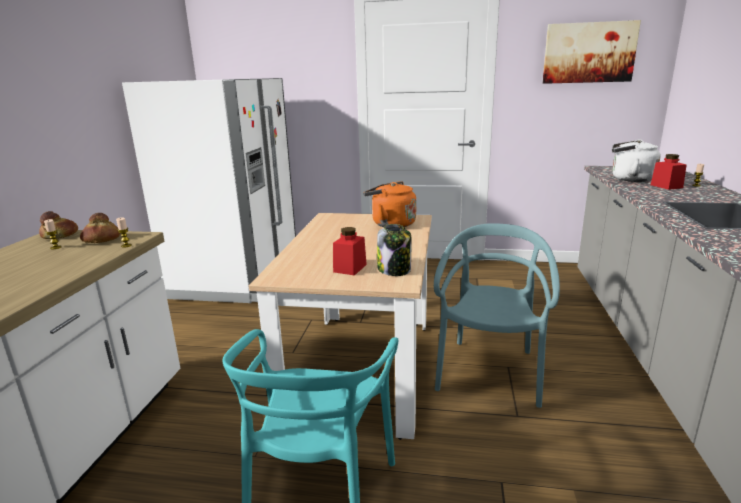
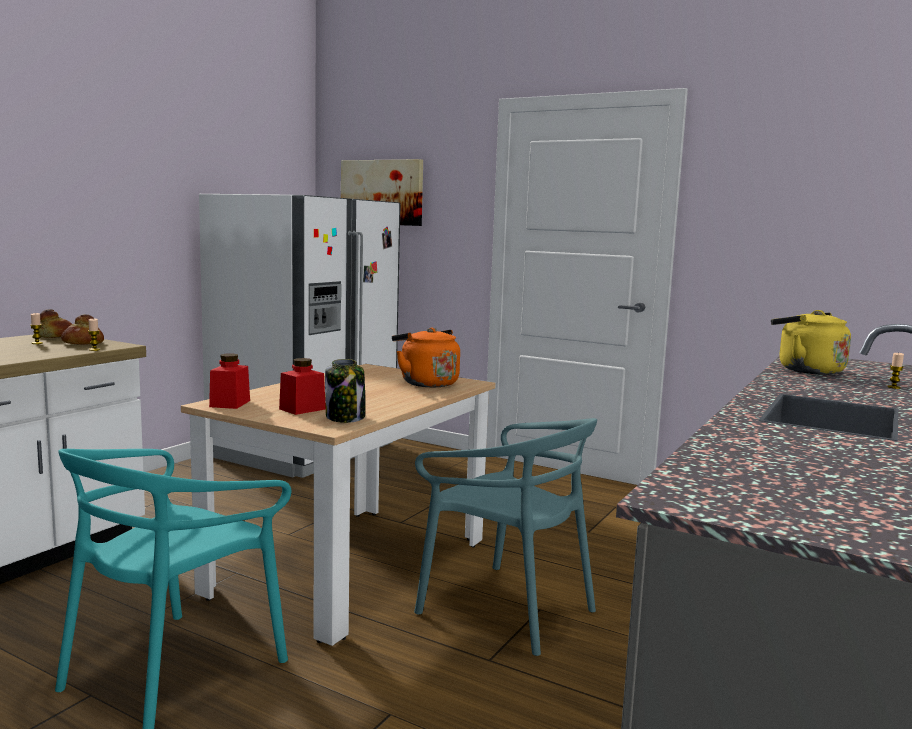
camera: 20 degrees right, 10 degrees down
turquoise chair [434,223,560,408] -> turquoise chair turned 90 degrees clockwise [414,418,597,656]
picture [542,20,641,84] -> picture moved to [341,159,423,226]
white kettle [612,140,661,182] -> yellow kettle [771,310,851,375]
red jar [650,154,687,190] -> red jar moved to [209,353,250,409]

